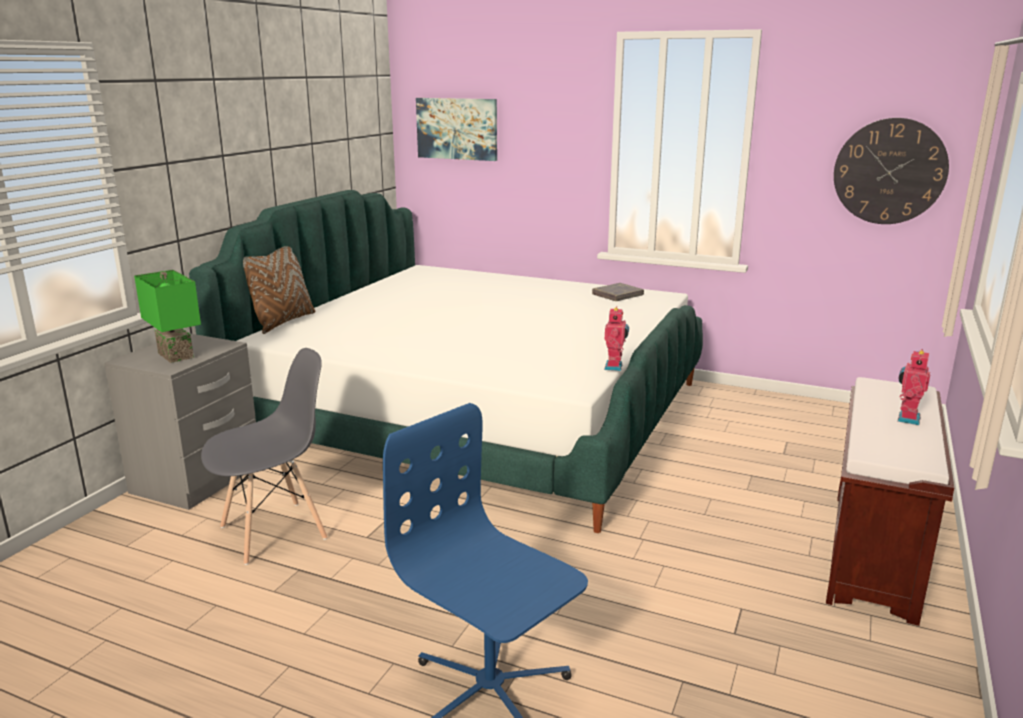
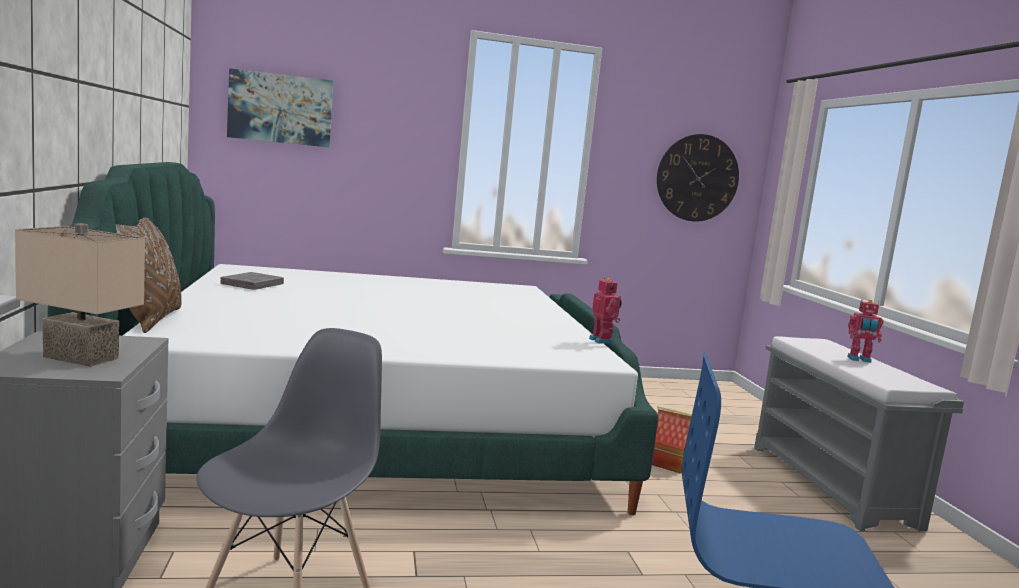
camera: 35 degrees left, 10 degrees down
green table lamp [134,270,201,363] -> beige table lamp [15,223,145,367]
grey book [592,283,644,301] -> grey book moved to [220,272,284,290]
brown bench [826,377,954,626] -> grey bench [754,336,964,531]
toy robot [898,349,930,425] -> toy robot turned 75 degrees counterclockwise [847,299,884,363]
none -> toy house [652,406,692,474]

